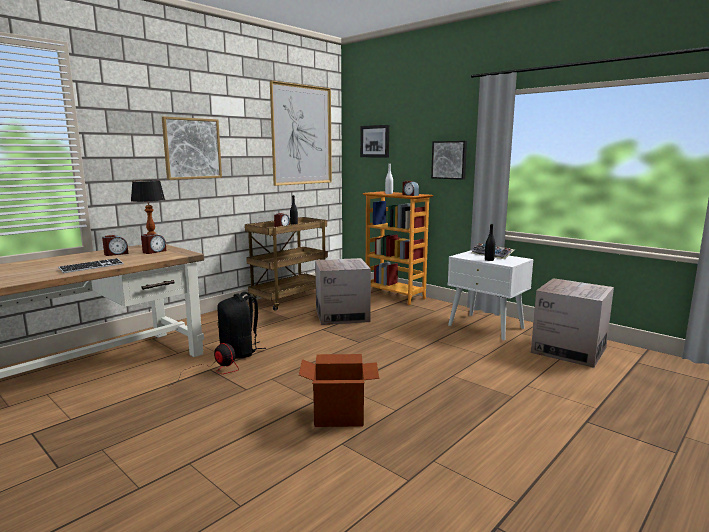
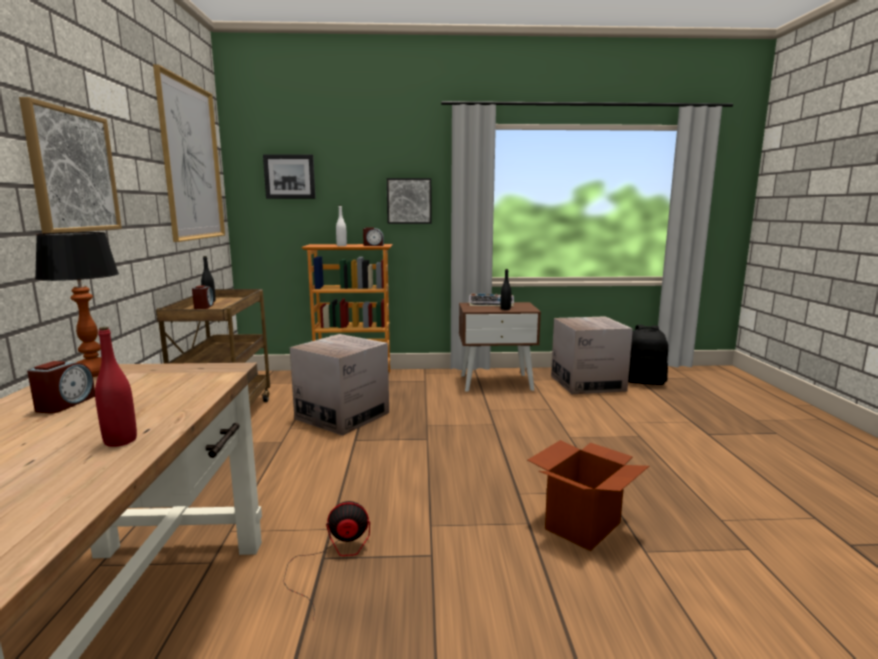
camera: 45 degrees left, 0 degrees up
keyboard [58,258,124,273] -> red bottle [95,327,137,447]
alarm clock [141,233,166,254] -> none
black backpack [217,292,266,359] -> black backpack moved to [628,325,668,385]
white nightstand [448,251,534,340] -> brown nightstand [459,302,541,392]

